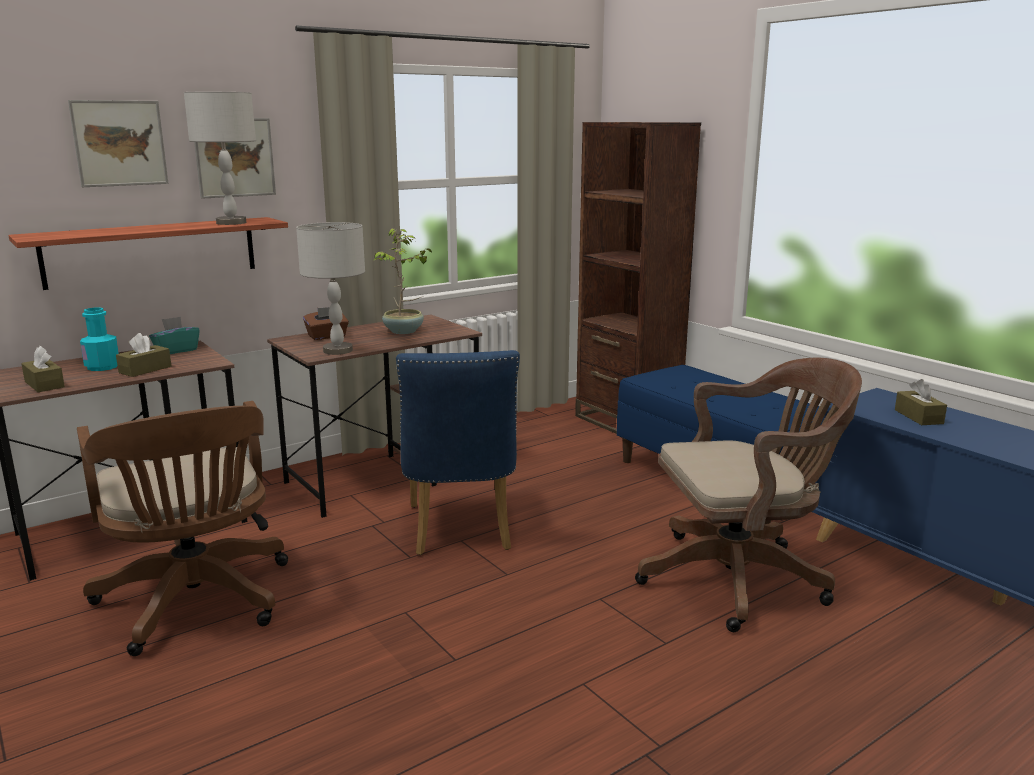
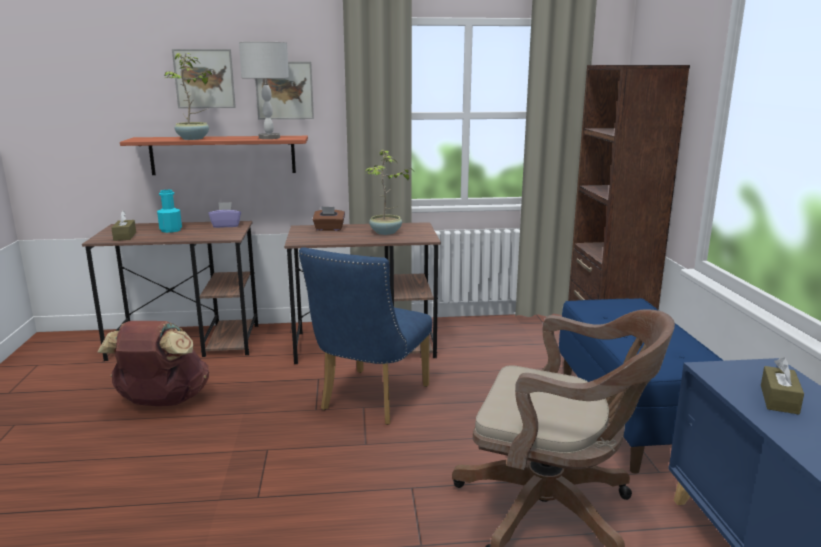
camera: 30 degrees right, 0 degrees up
brown office chair [77,401,288,656] -> brown backpack [97,321,209,406]
brown tissue box [116,333,171,377] -> none
turquoise tissue box [149,316,200,354] -> purple tissue box [209,202,241,228]
grey table lamp [296,222,365,355] -> none
none -> potted plant [164,53,212,140]

